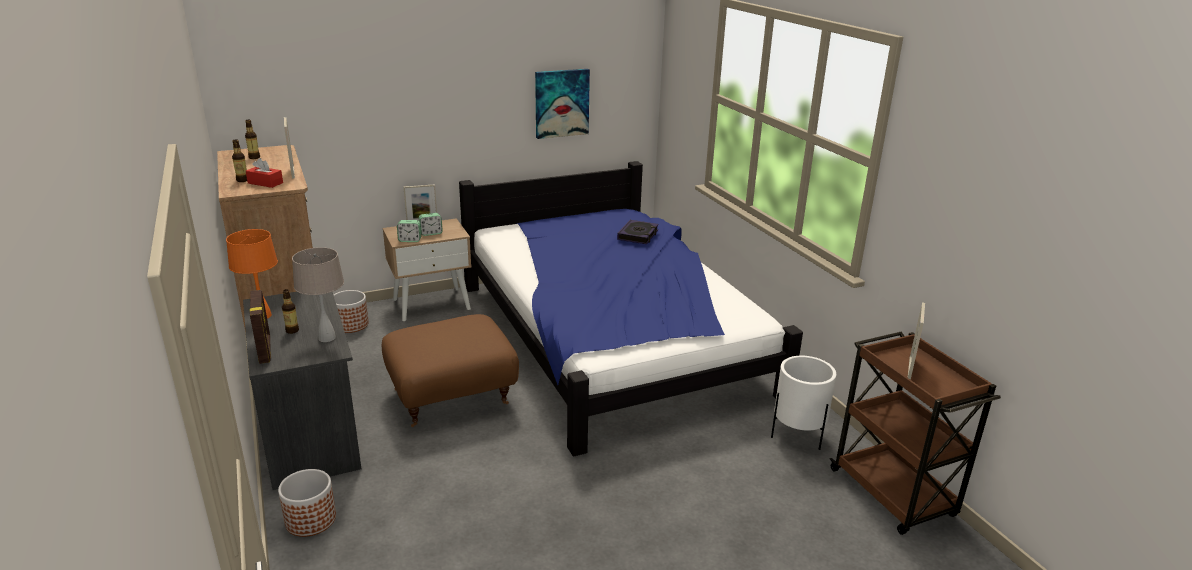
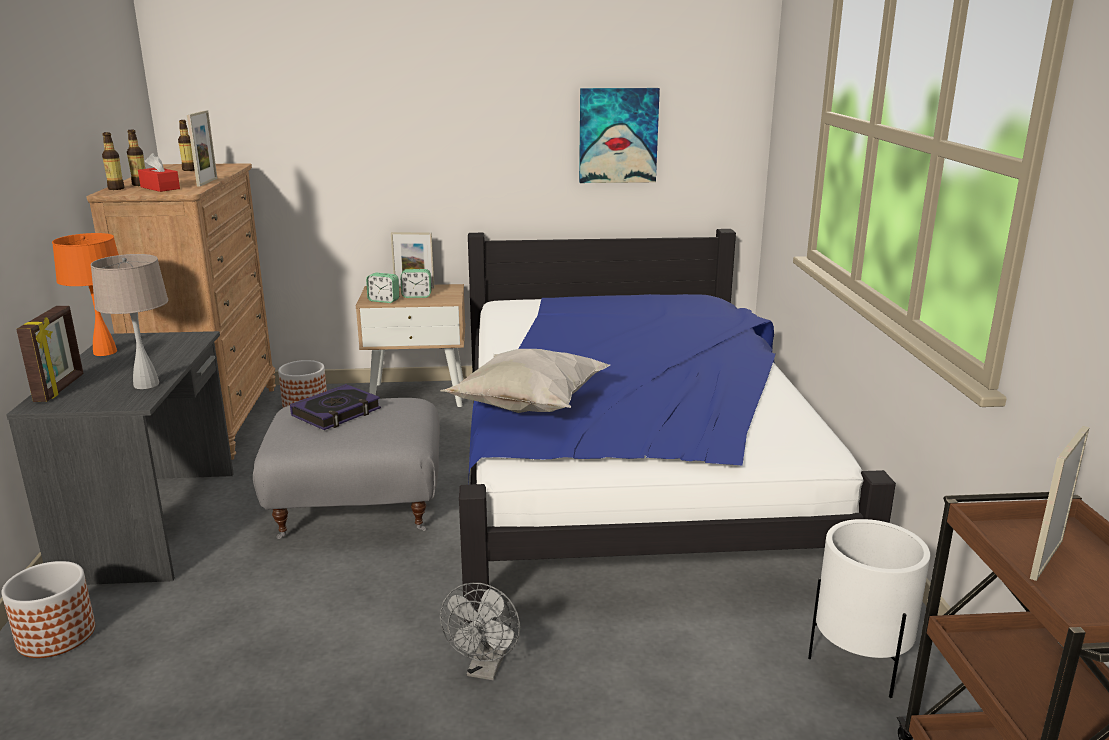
camera: 20 degrees right, 5 degrees down
bottle [282,289,299,334] -> bottle moved to [102,132,125,190]
brown ottoman [382,314,519,427] -> grey ottoman [253,398,440,539]
book [617,220,659,244] -> book moved to [290,384,381,430]
none -> white pillow [440,349,610,413]
none -> grey fan [440,583,520,680]

